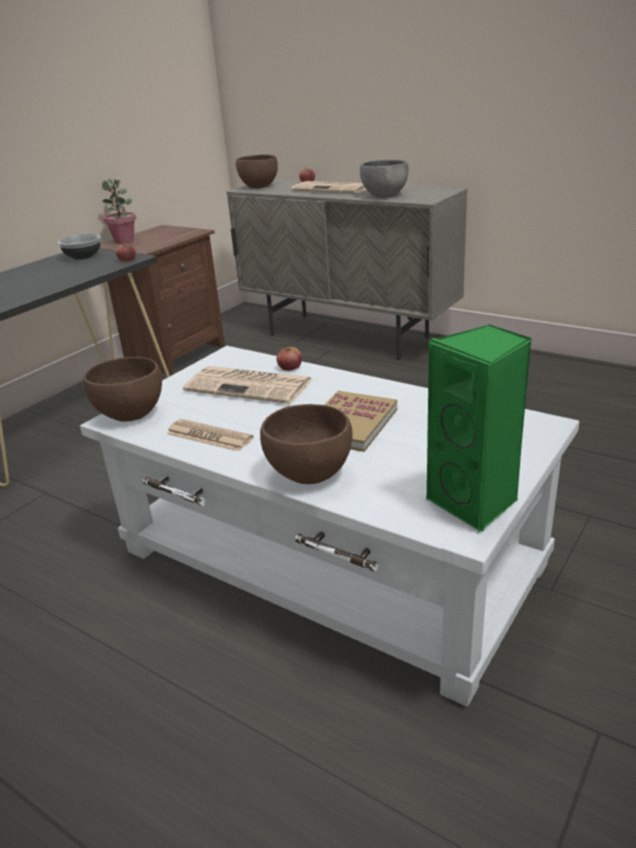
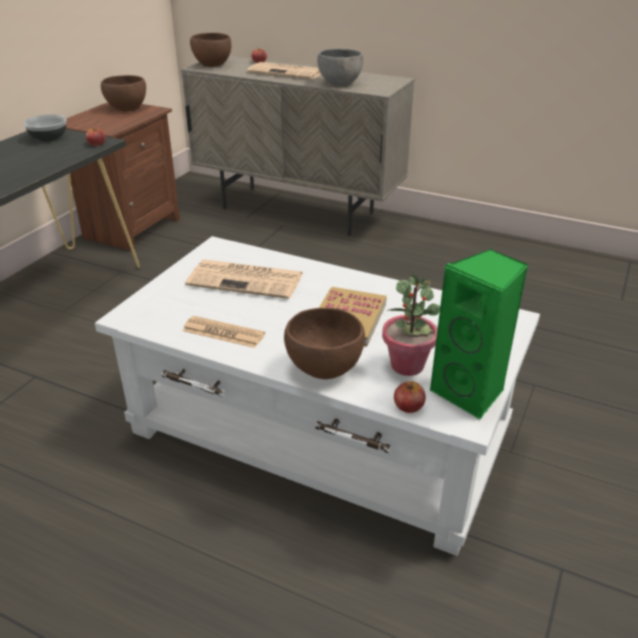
camera: 10 degrees left, 5 degrees up
brown bowl [83,357,162,422] -> brown bowl moved to [101,75,146,111]
potted plant [102,179,136,244] -> potted plant moved to [382,273,440,376]
apple [277,345,302,371] -> apple moved to [394,381,426,413]

